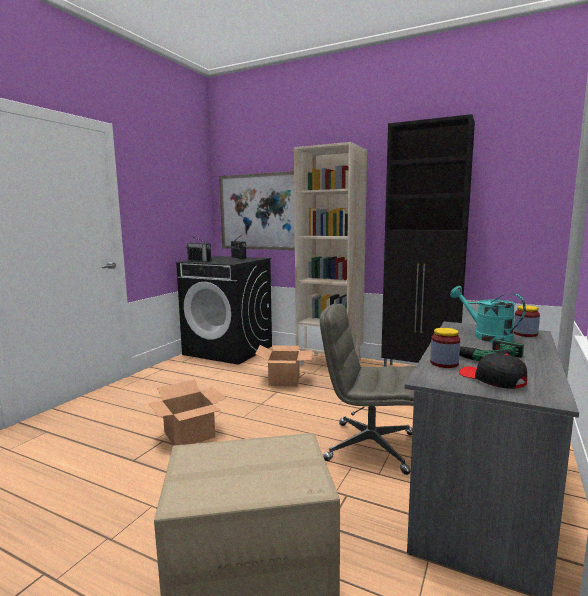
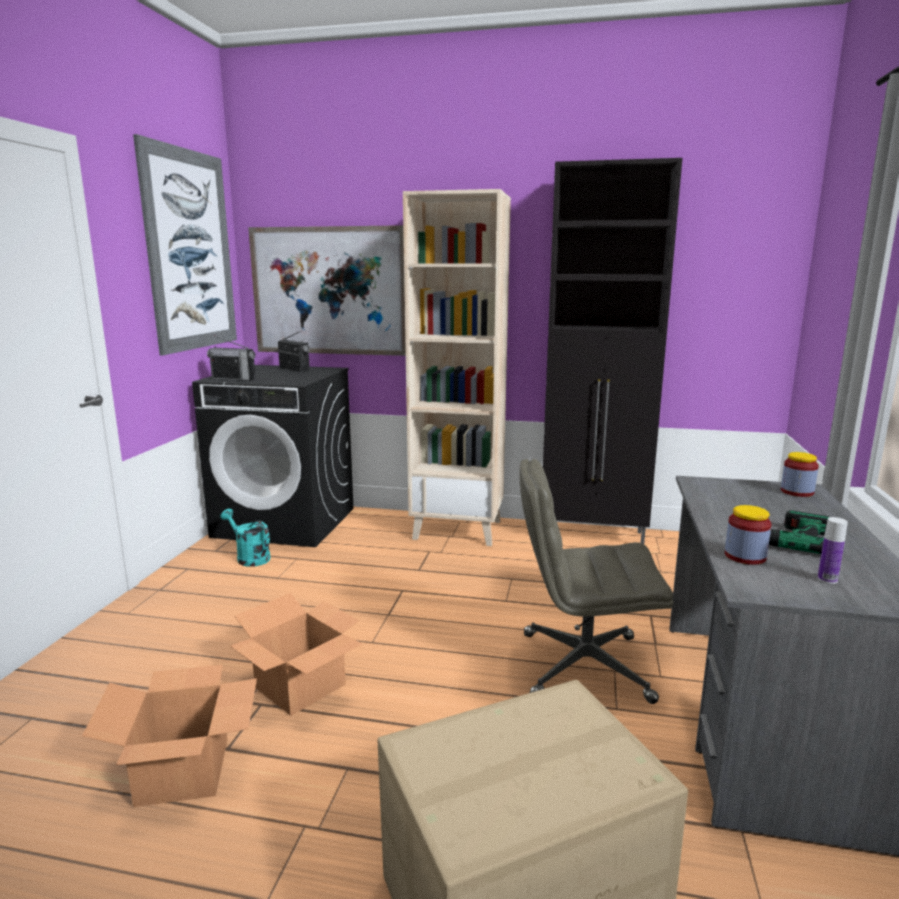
camera: 15 degrees left, 5 degrees up
cardboard box [255,345,313,387] -> cardboard box moved to [82,665,257,807]
turquoise watering can [450,286,526,342] -> turquoise watering can moved to [220,509,271,567]
black cap [459,353,527,389] -> bottle [817,517,848,584]
none -> picture [133,134,237,355]

